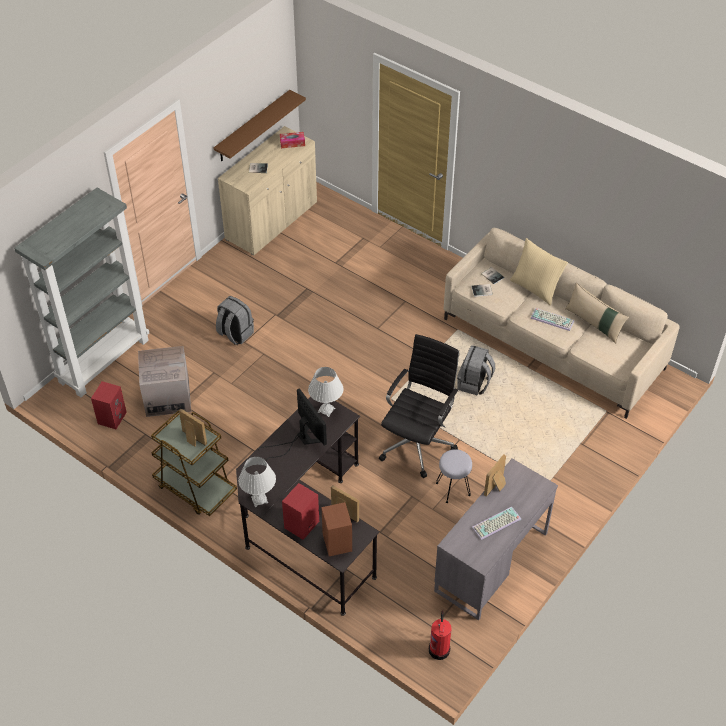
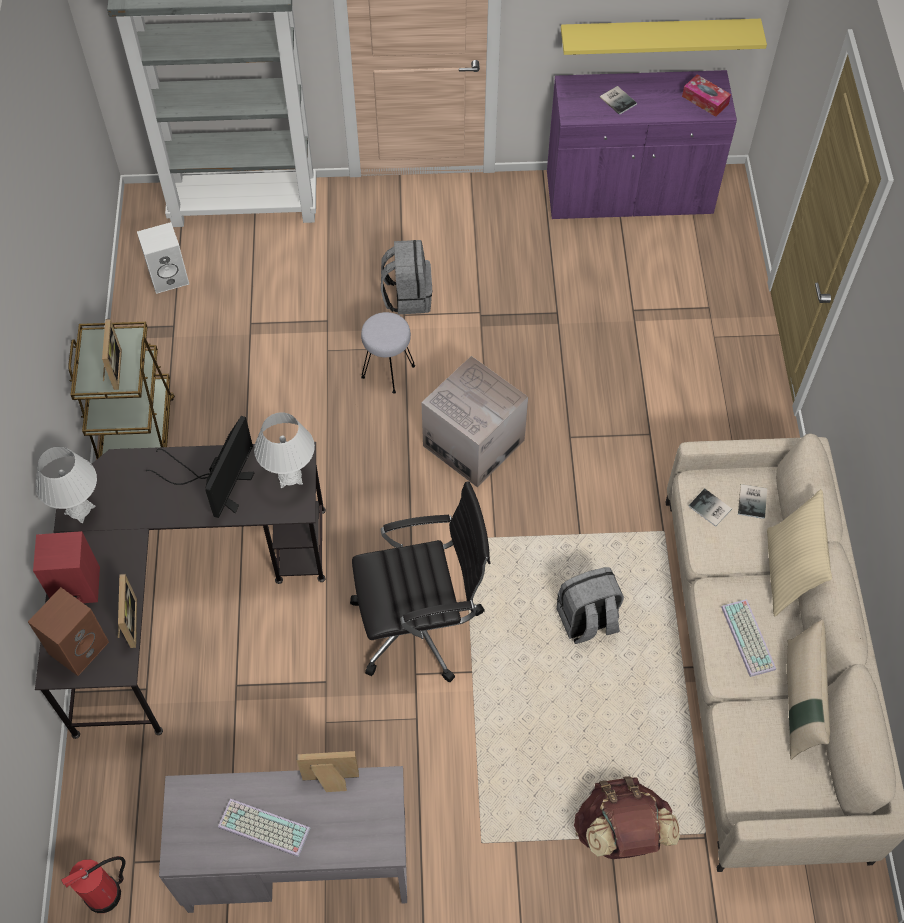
camera: 50 degrees right, 10 degrees up
red speaker [91,381,127,429] -> white speaker [137,222,189,294]
cardboard box [138,346,191,417] -> cardboard box moved to [421,356,528,488]
brown shelf [214,90,306,161] -> yellow shelf [561,19,767,55]
beige cabinet [218,126,317,255] -> purple cabinet [547,70,737,219]
grey stool [436,449,472,503] -> grey stool moved to [361,312,415,394]
none -> brown backpack [574,776,680,859]

